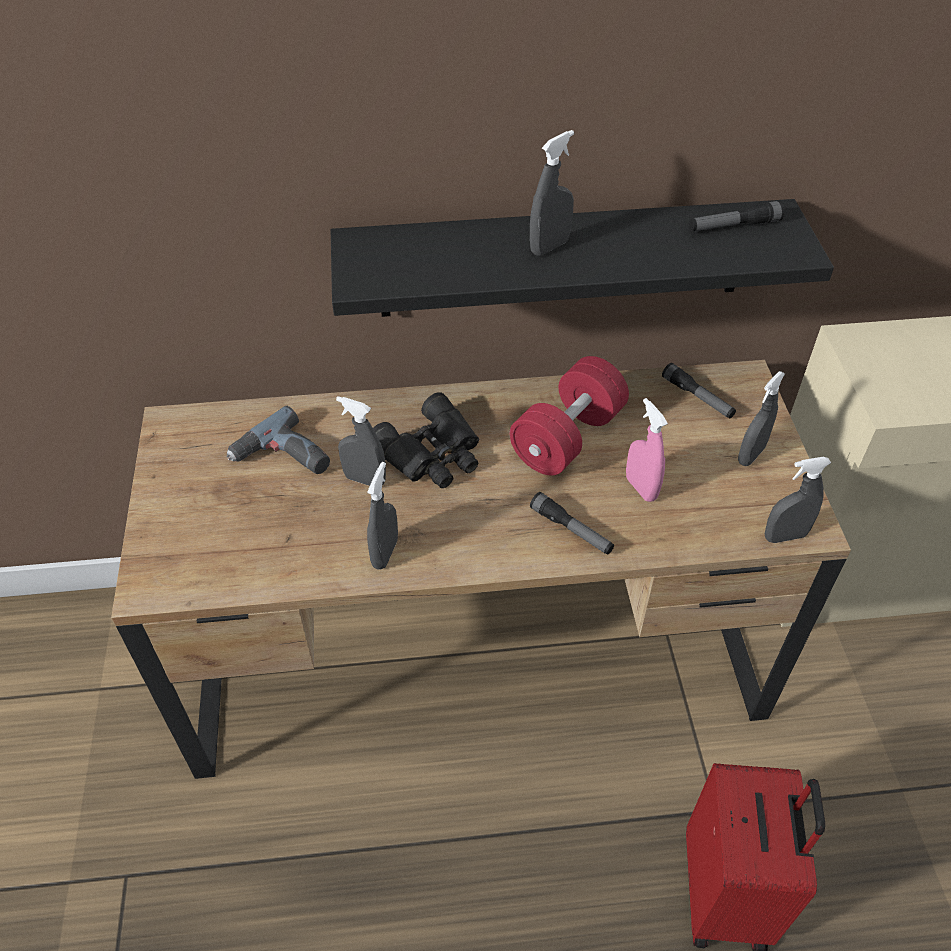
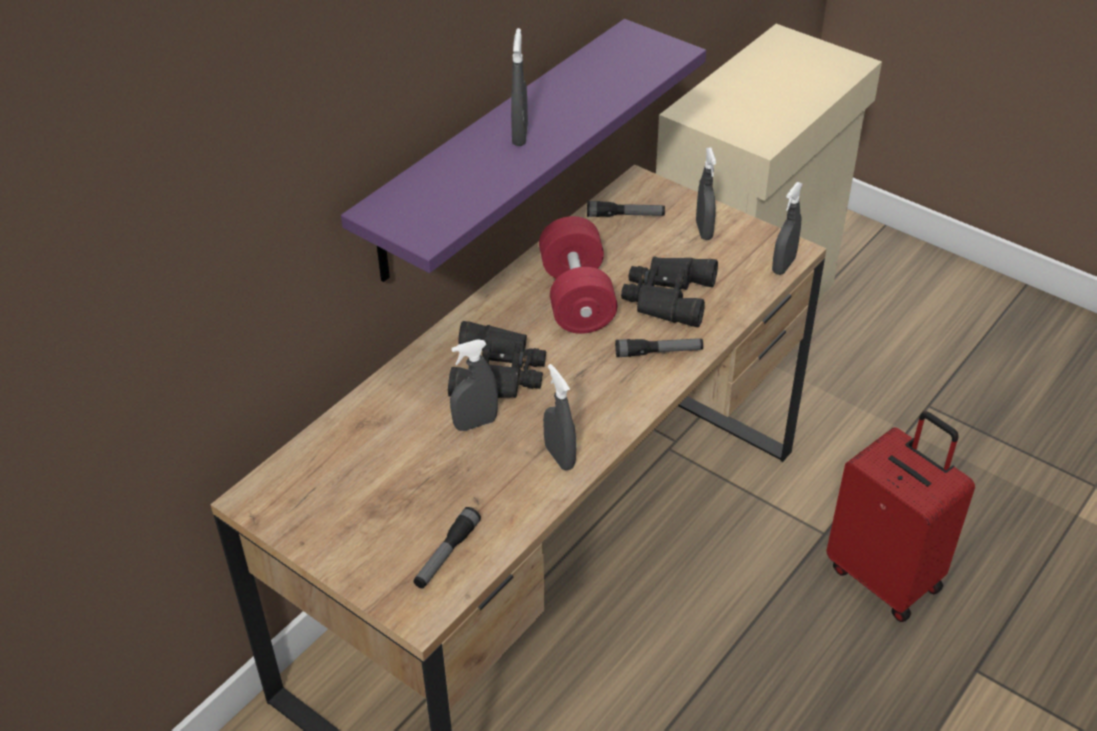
camera: 45 degrees left, 5 degrees down
power drill [226,406,330,474] -> none
black shelf [331,199,834,317] -> purple shelf [341,19,706,282]
pink spray bottle [626,398,668,502] -> black binoculars [621,256,718,327]
flashlight [689,201,785,232] -> flashlight moved to [413,507,481,589]

